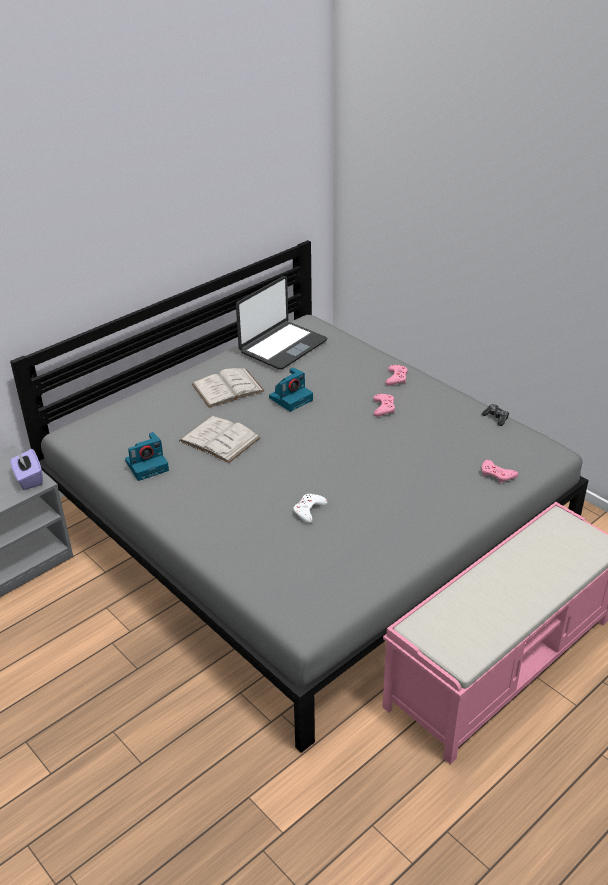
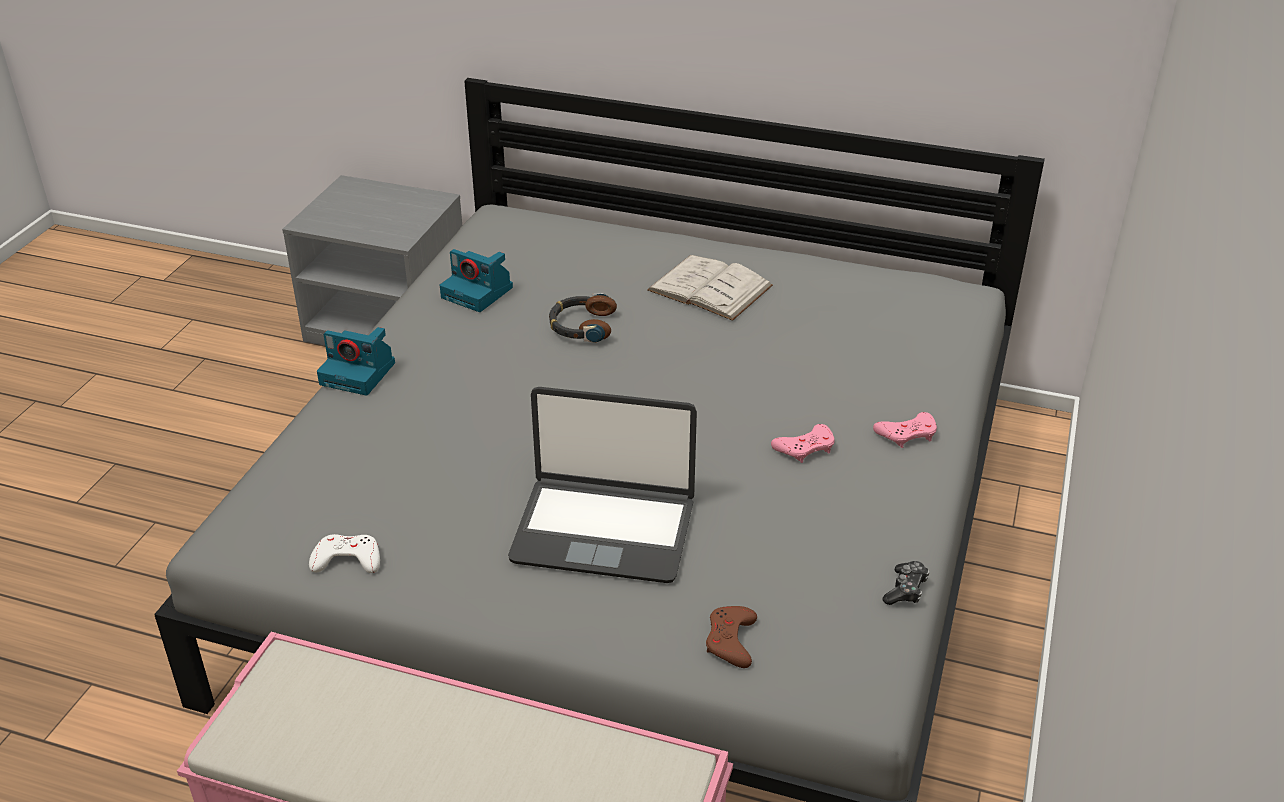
camera: 60 degrees right, 0 degrees up
purple tissue box [10,449,43,490] -> none
white book [179,416,261,463] -> headphones [549,293,617,343]
laptop [236,276,327,370] -> laptop moved to [508,387,697,583]
camera [269,368,313,412] -> camera moved to [317,327,395,396]
white game controller [293,494,328,523] -> white game controller moved to [309,534,380,573]
pink game controller [481,460,518,484] -> brown game controller [706,606,757,668]

